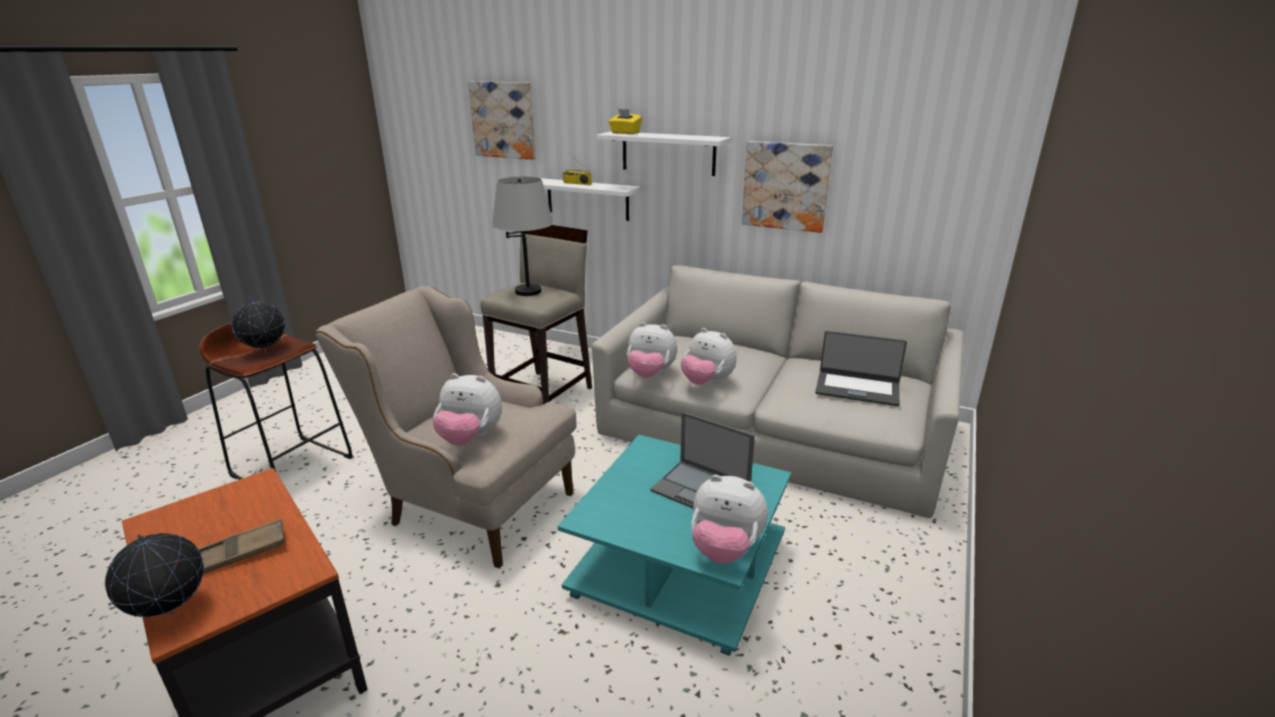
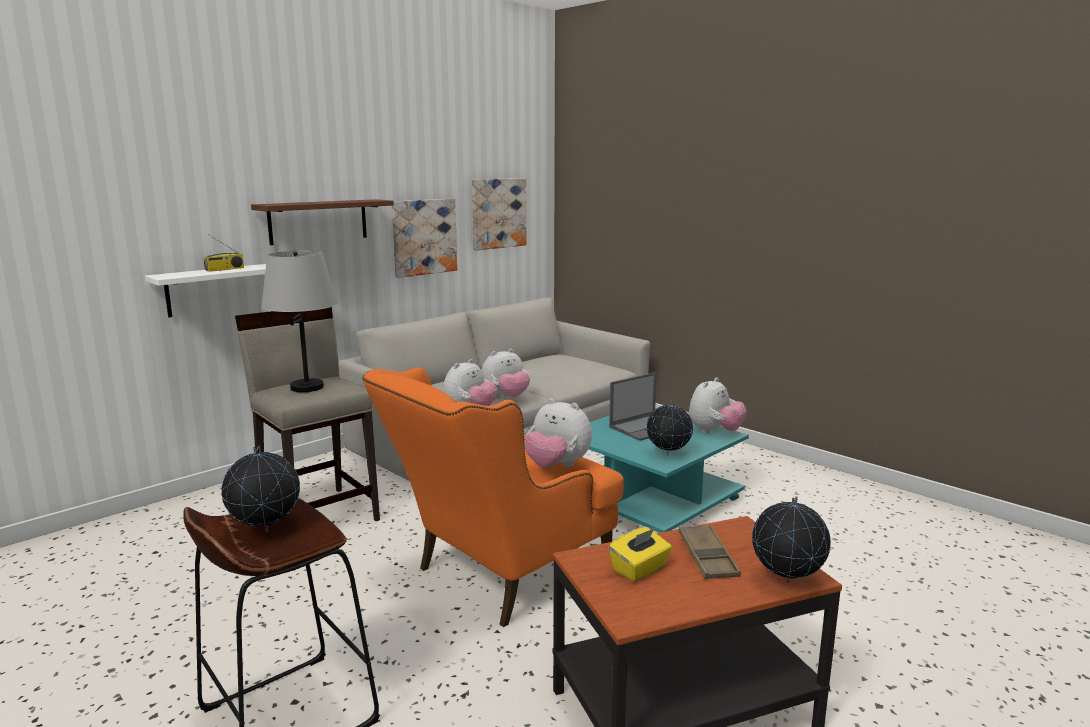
camera: 70 degrees left, 10 degrees down
beige armchair [315,286,577,569] -> orange armchair [362,367,624,627]
plush toy [433,373,502,446] -> plush toy turned 90 degrees clockwise [524,398,592,468]
picture [468,81,536,160] -> picture moved to [472,178,527,250]
white shelf [596,131,731,176] -> brown shelf [251,199,394,245]
yellow tissue box [609,109,642,134] -> yellow tissue box moved to [608,527,672,582]
laptop [815,331,907,406] -> none
none -> globe [647,400,693,456]

